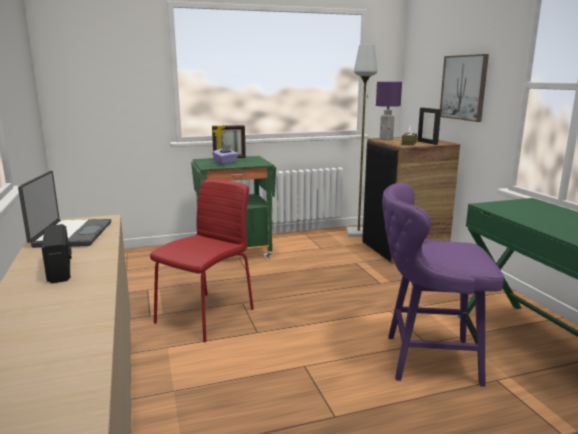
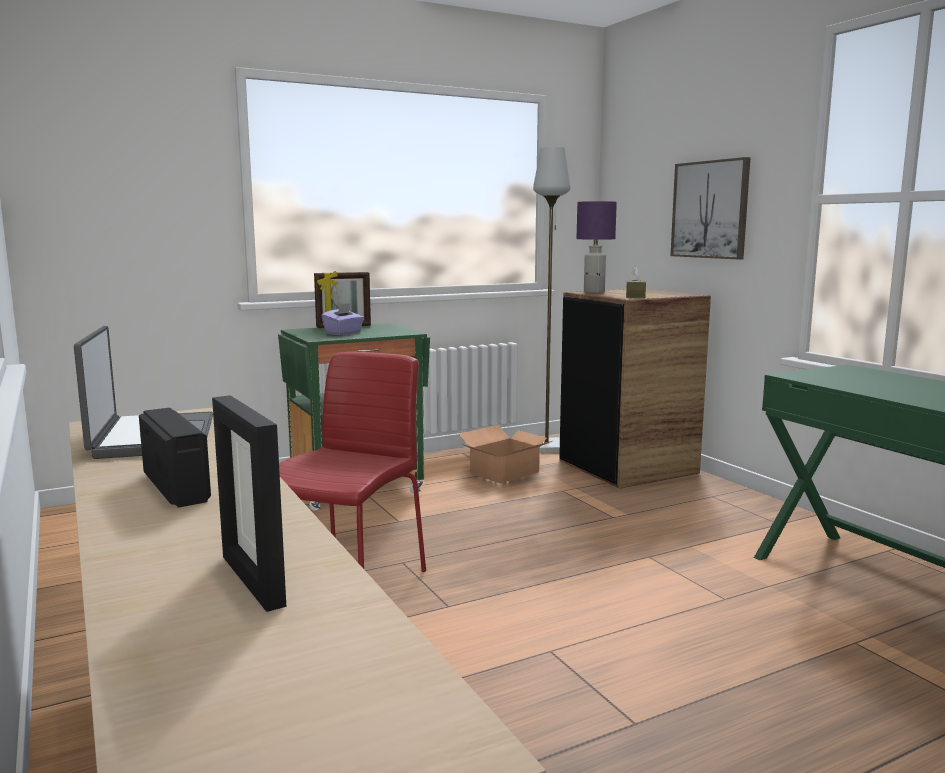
camera: 10 degrees left, 5 degrees down
purple stool [382,182,504,386] -> none
picture frame [417,108,441,145] -> picture frame moved to [212,395,286,612]
none -> cardboard box [459,425,552,484]

